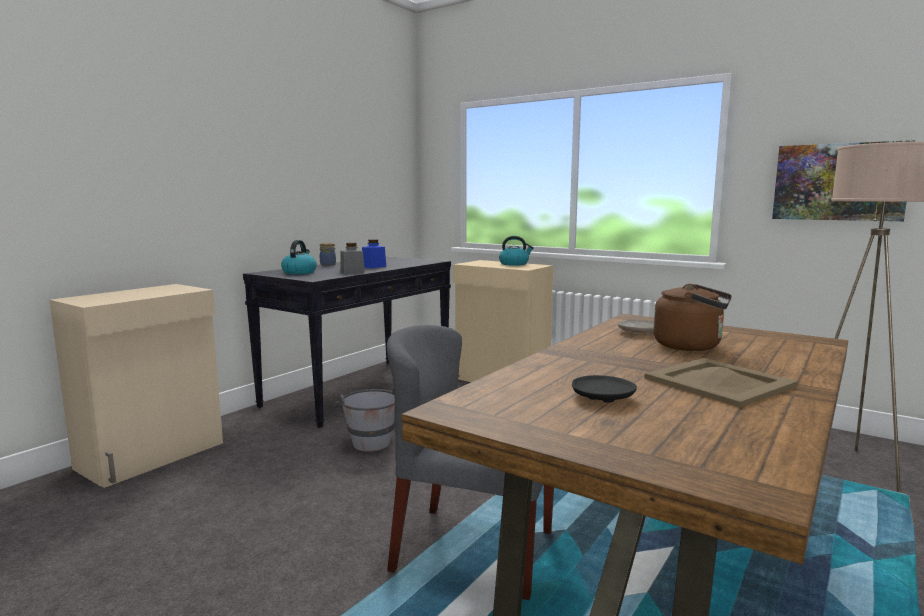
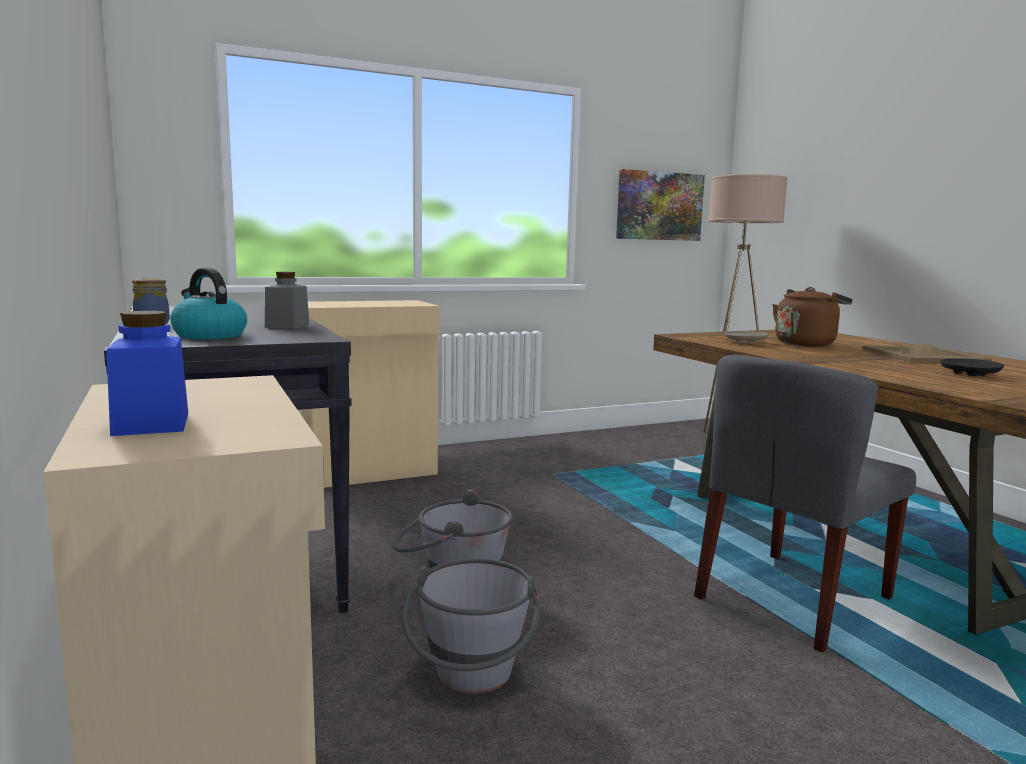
camera: 60 degrees left, 0 degrees up
blue jar [362,239,386,268] -> blue jar moved to [106,311,188,436]
kettle [499,236,534,266] -> none
none -> grey bucket [401,558,540,694]

